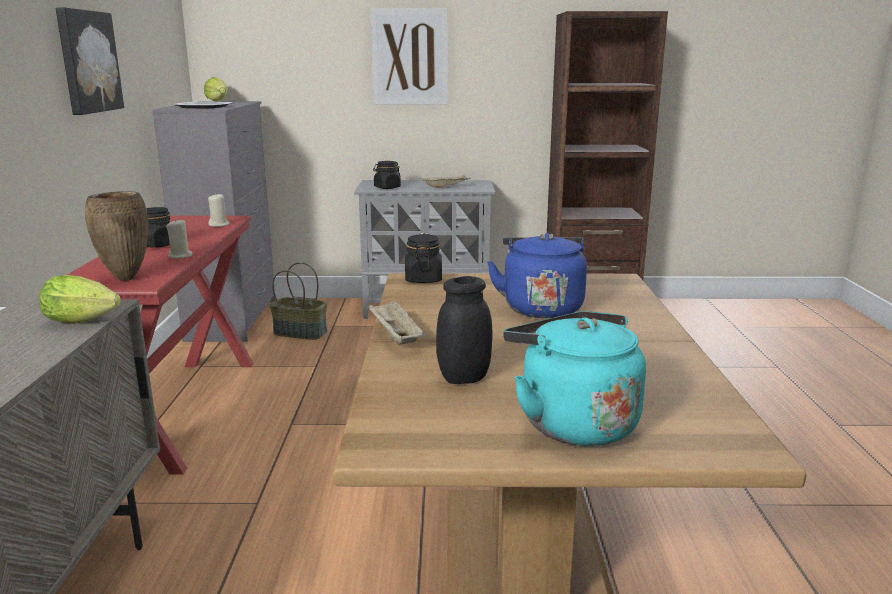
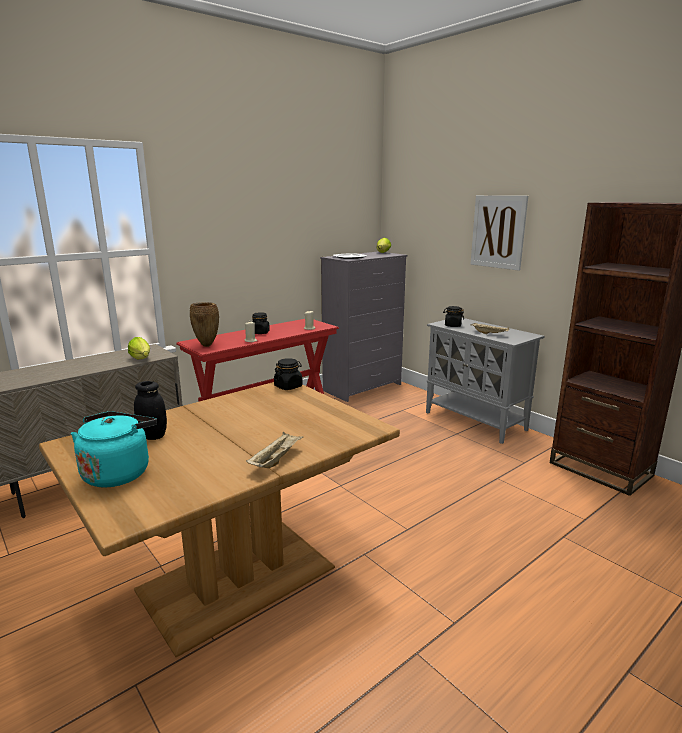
camera: 50 degrees right, 0 degrees up
picture [56,8,124,115] -> none
basket [270,262,327,340] -> none
beige tray [367,300,426,344] -> beige tray moved to [246,432,304,468]
blue kettle [487,233,587,318] -> none

